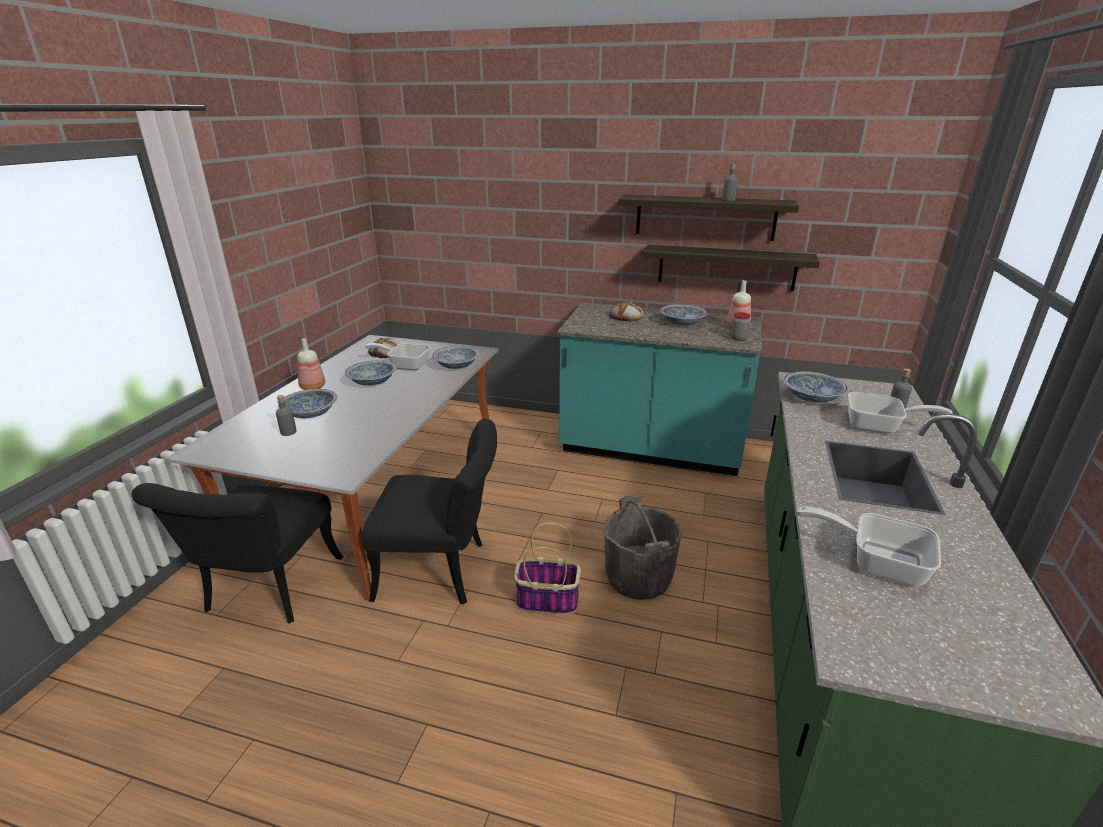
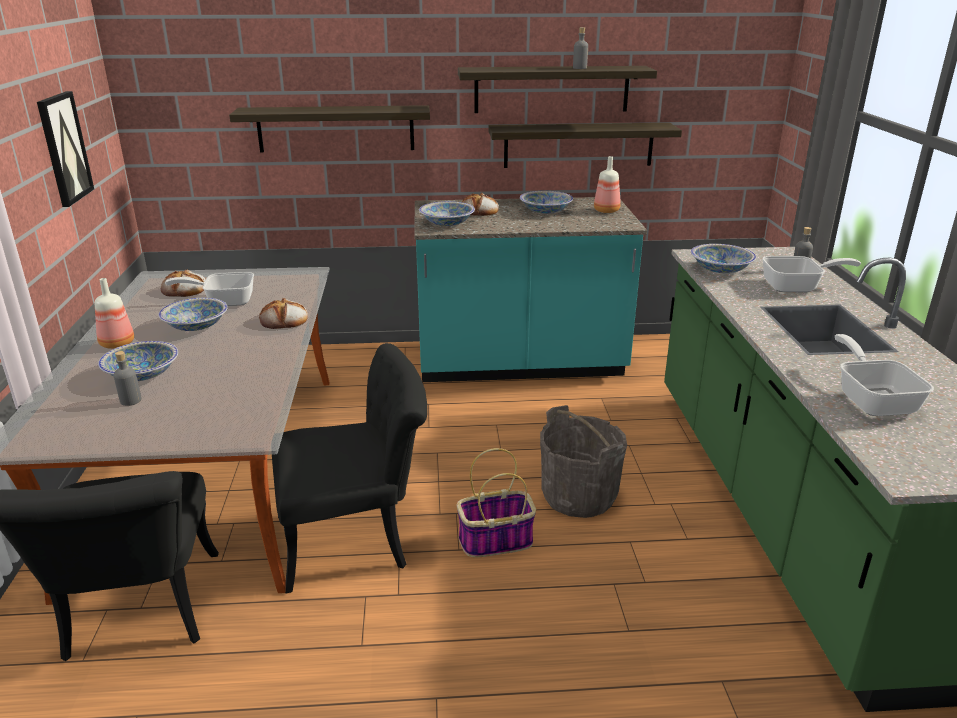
camera: 20 degrees left, 0 degrees up
bowl [432,346,479,369] -> bowl moved to [419,201,475,226]
jar [730,312,751,341] -> none
frying pan [797,506,941,586] -> frying pan turned 75 degrees clockwise [835,334,934,416]
none -> picture [37,91,94,207]
none -> shelf [229,105,430,152]
none -> bread [259,298,308,329]

